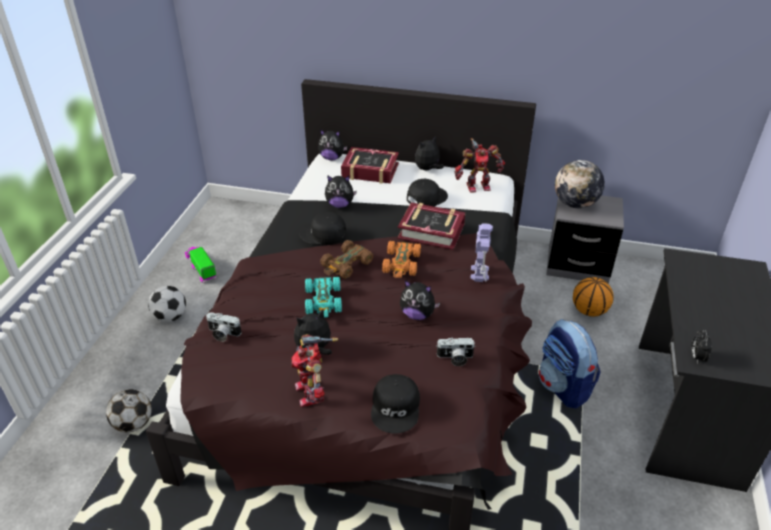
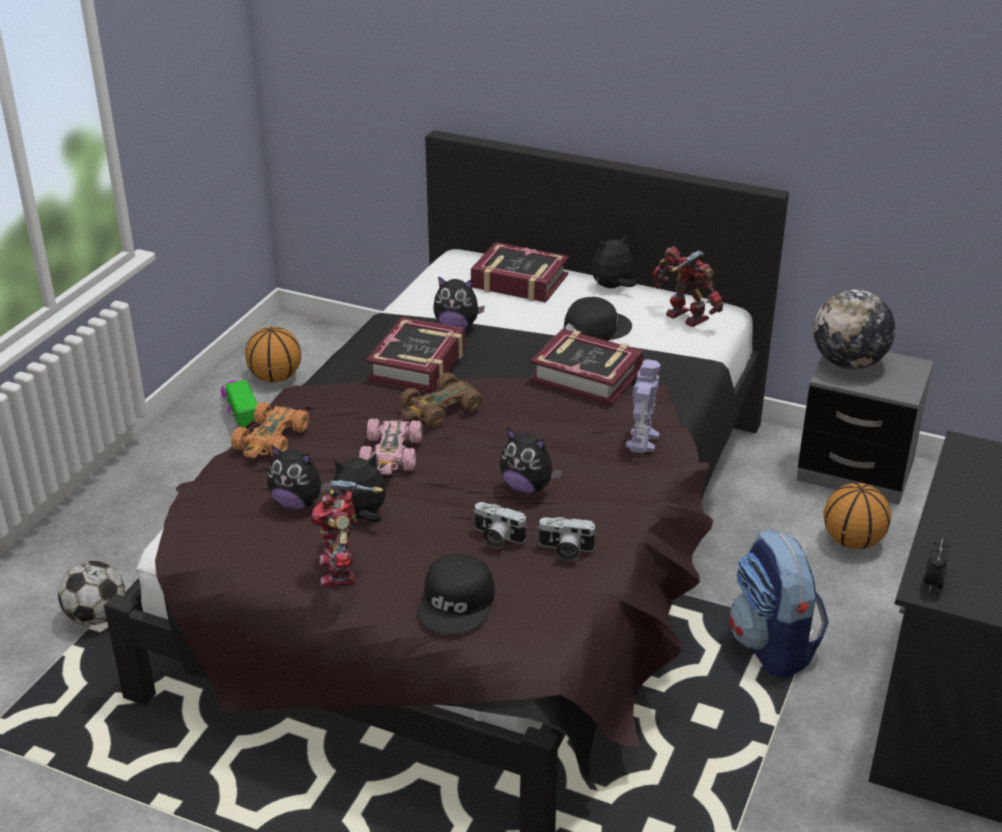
camera: 10 degrees right, 5 degrees down
football [148,286,186,322] -> none
camera [206,312,242,342] -> camera moved to [474,502,527,549]
black cap [299,212,346,245] -> book [366,317,465,393]
turquoise toy car [305,277,342,318] -> pink toy car [359,419,422,474]
plush toy [318,129,348,160] -> plush toy moved to [267,445,330,509]
orange toy car [382,241,421,278] -> orange toy car moved to [231,402,309,458]
toy robot [455,138,505,193] -> toy robot turned 135 degrees counterclockwise [653,246,724,327]
none -> basketball [245,326,301,383]

